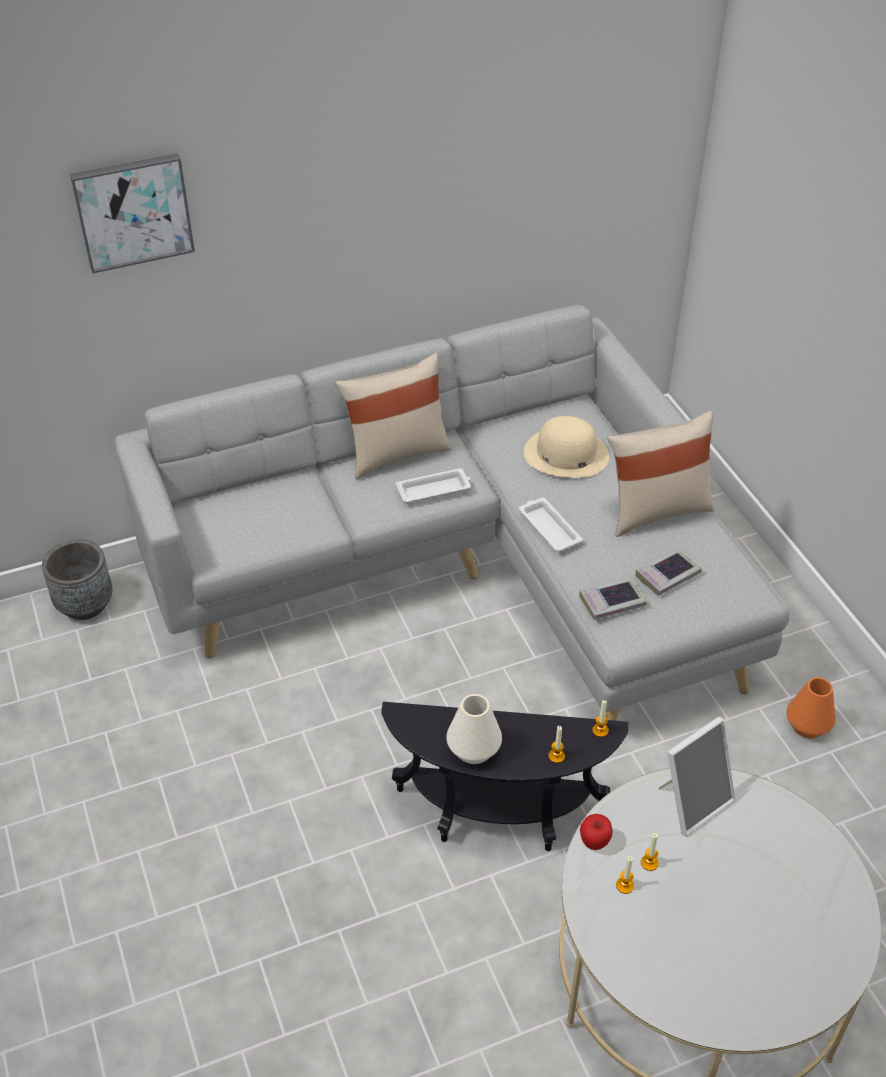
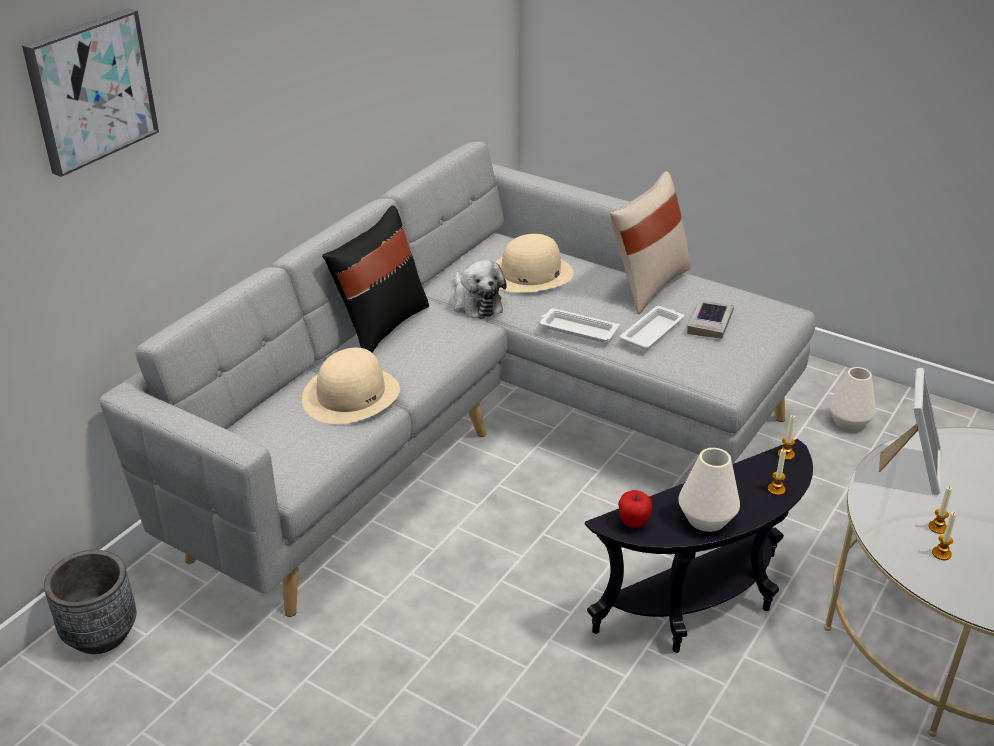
camera: 35 degrees left, 10 degrees down
beige pillow [335,353,451,479] -> black pillow [322,205,429,353]
white tray [395,468,471,503] -> white tray moved to [619,306,684,349]
book [579,578,647,620] -> none
apple [580,814,613,850] -> apple moved to [618,490,652,528]
orange vase [787,677,836,738] -> white vase [829,367,876,431]
none -> beige hat [302,348,400,424]
none -> plush toy [454,260,507,319]

